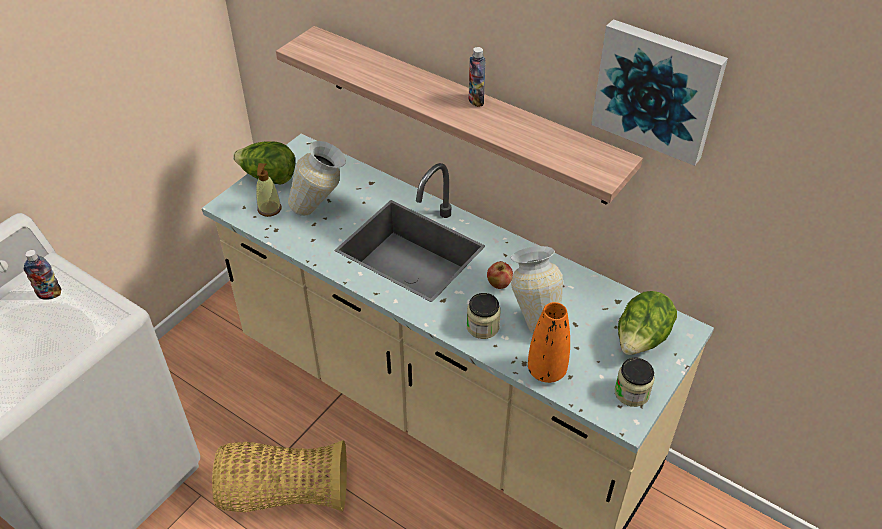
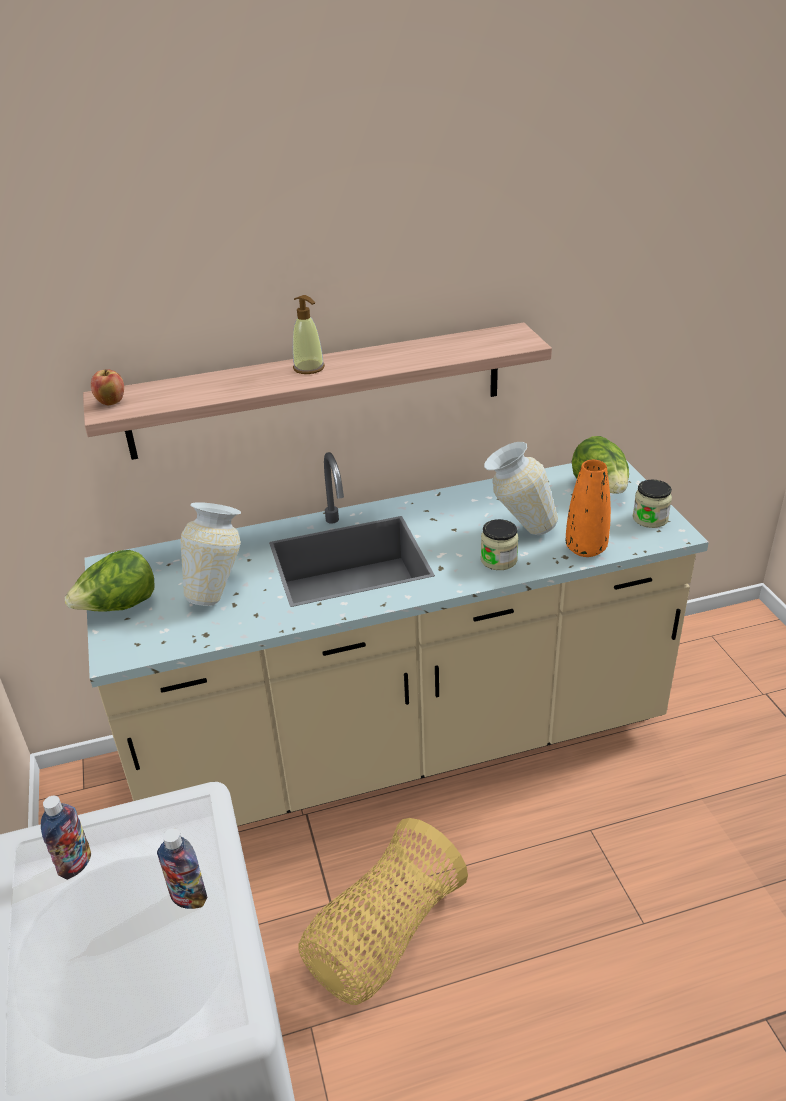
camera: 50 degrees left, 10 degrees down
soap dispenser [256,163,282,217] -> soap dispenser moved to [293,295,325,374]
bottle [469,47,486,107] -> bottle moved to [157,828,207,909]
apple [487,261,513,289] -> apple moved to [91,369,124,406]
picture [591,19,728,166] -> none

